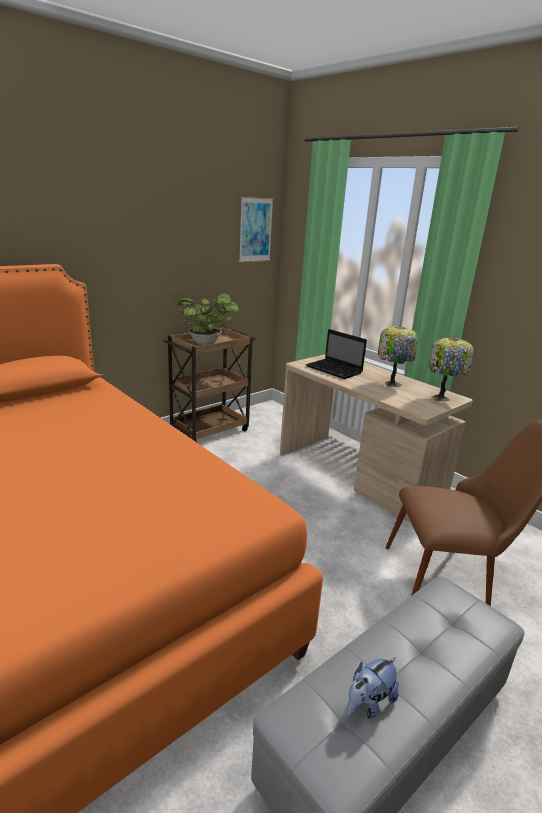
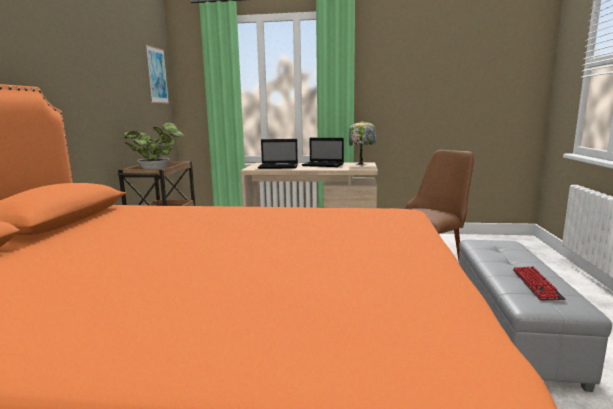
camera: 40 degrees left, 10 degrees down
plush toy [347,657,399,719] -> keyboard [513,266,565,300]
table lamp [378,326,418,387] -> laptop [302,138,344,167]

